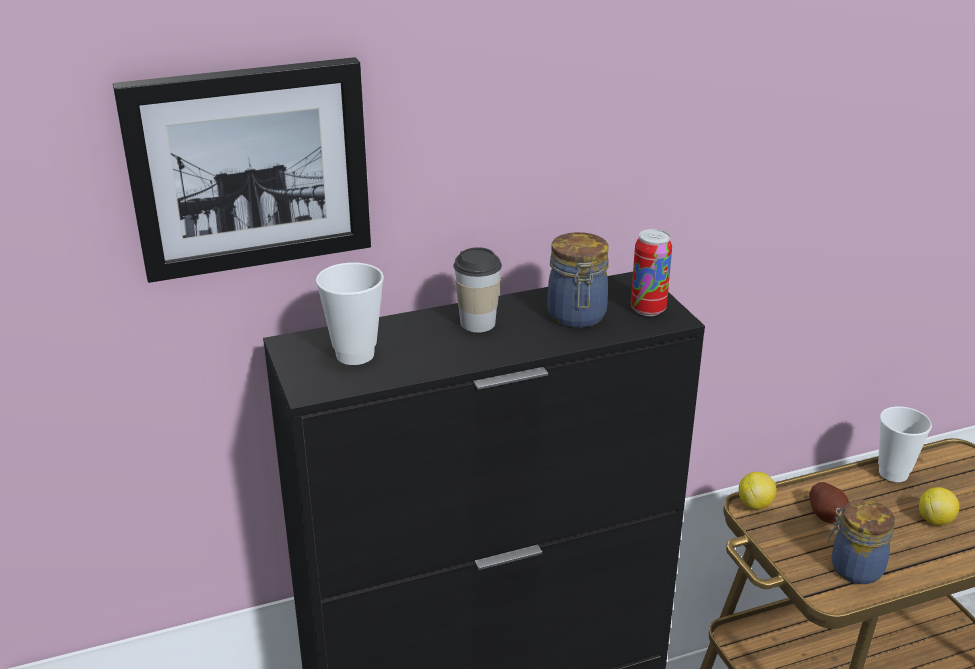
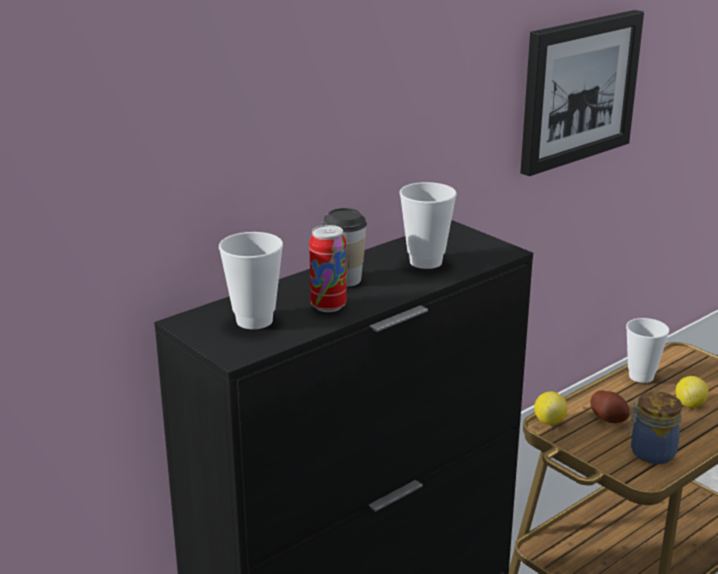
camera: 20 degrees left, 5 degrees down
picture [113,57,371,283] -> picture moved to [520,10,644,176]
jar [547,232,609,328] -> cup [399,182,457,269]
can [631,229,672,316] -> can moved to [309,225,346,312]

